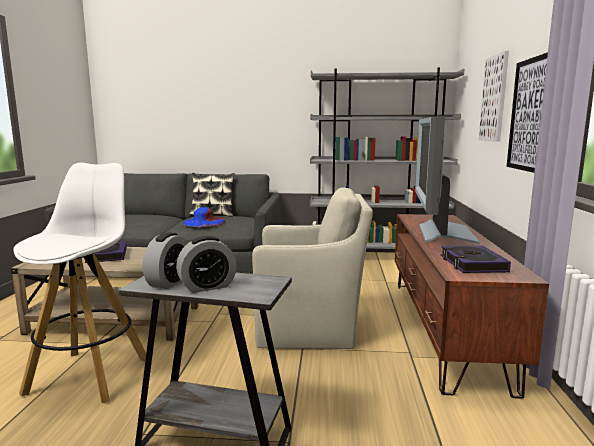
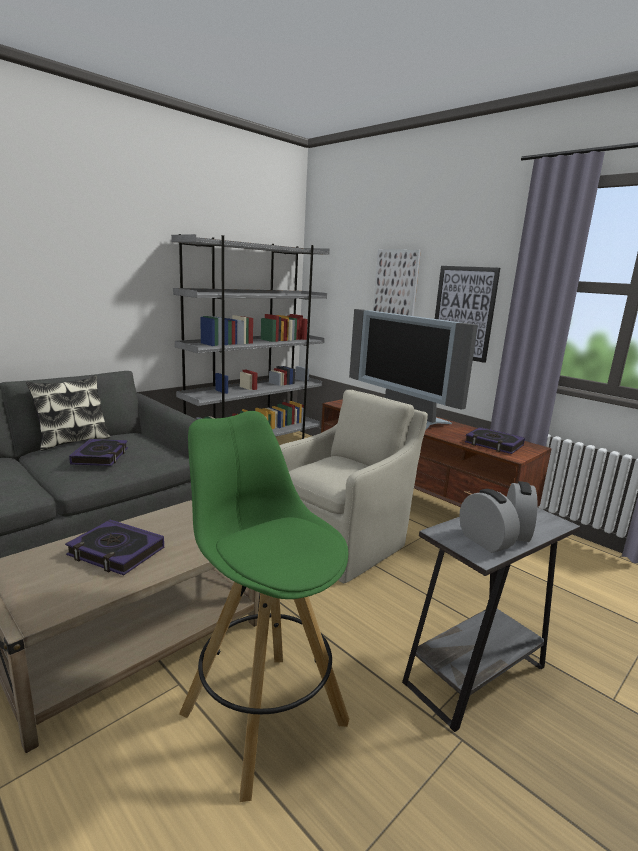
camera: 50 degrees left, 5 degrees up
white stool [13,163,146,403] -> green stool [179,411,349,802]
blue hat [183,207,225,227] -> book [69,439,128,466]

